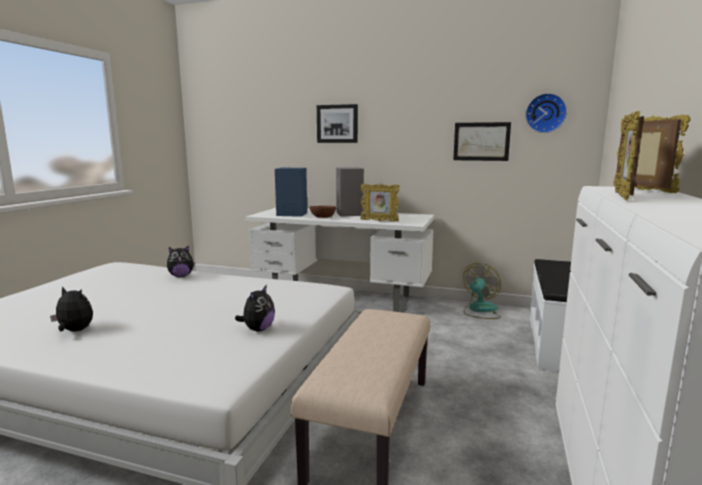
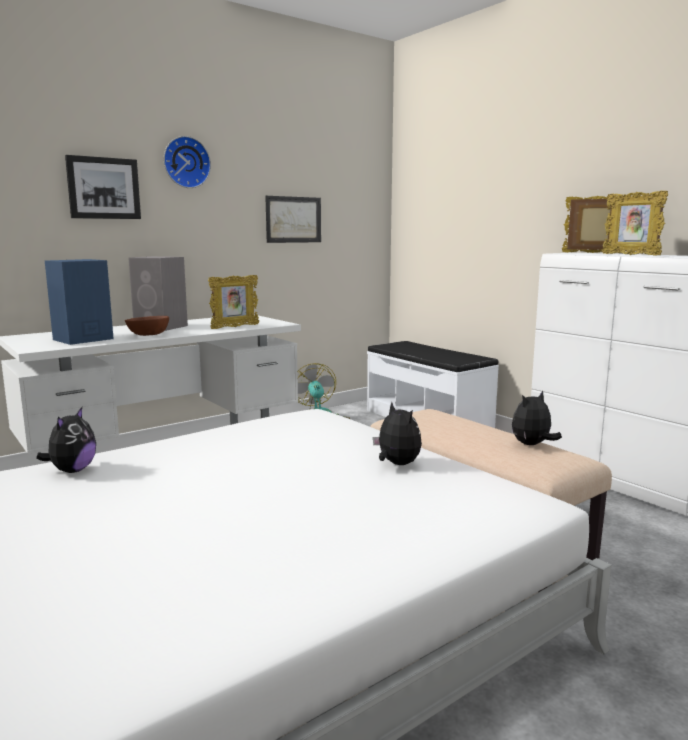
camera: 55 degrees left, 0 degrees up
plush toy [50,286,93,331] -> plush toy moved to [512,390,562,445]
wall clock [525,93,567,133] -> wall clock moved to [164,136,211,188]

